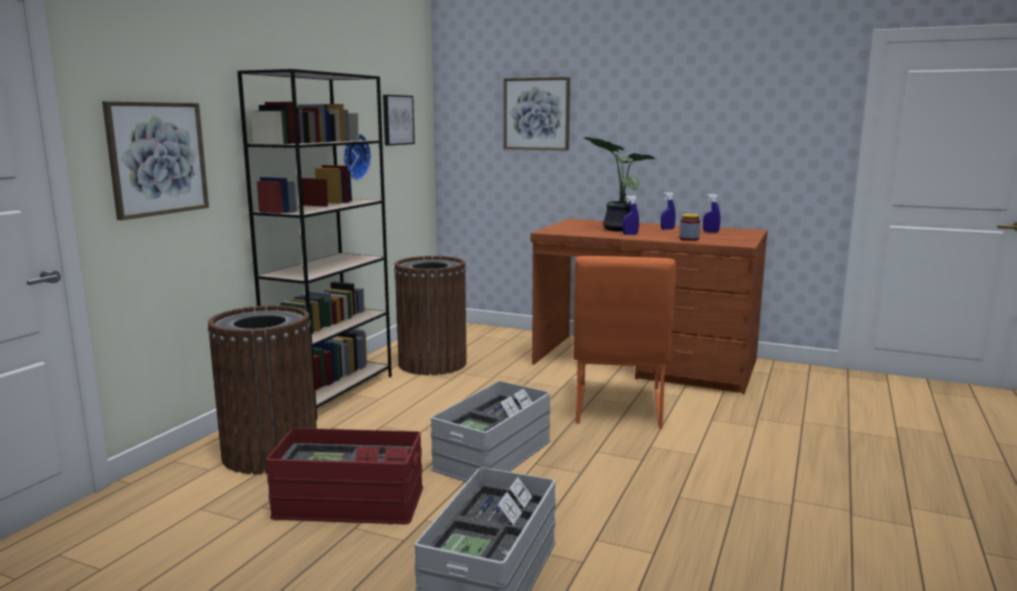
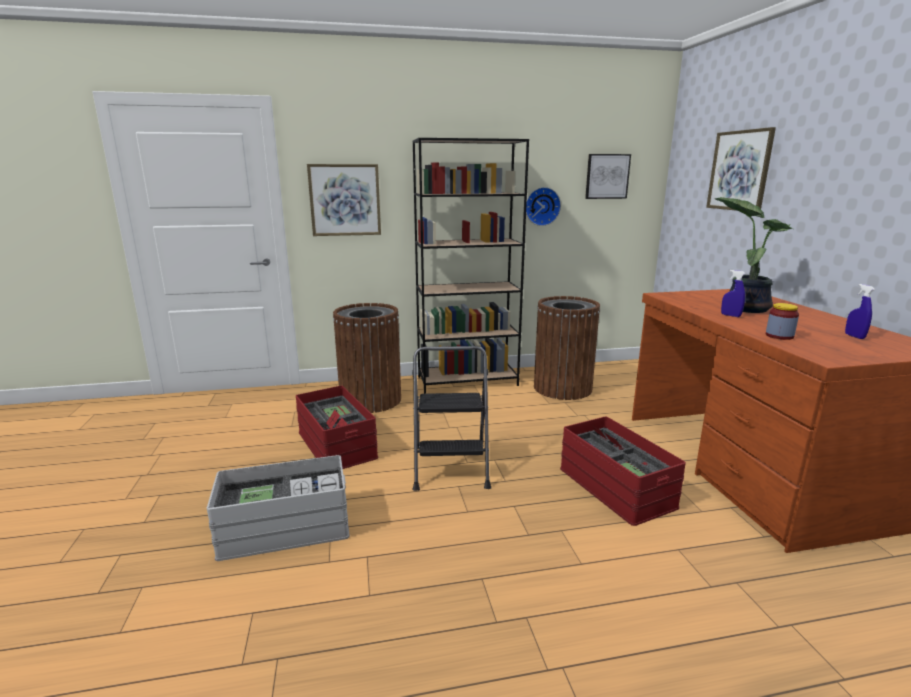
camera: 55 degrees right, 5 degrees up
grey storage box [431,381,550,482] -> black step ladder [412,346,491,491]
orange chair [573,256,676,429] -> red storage box [560,416,686,526]
blue spray bottle [661,192,676,230] -> none

